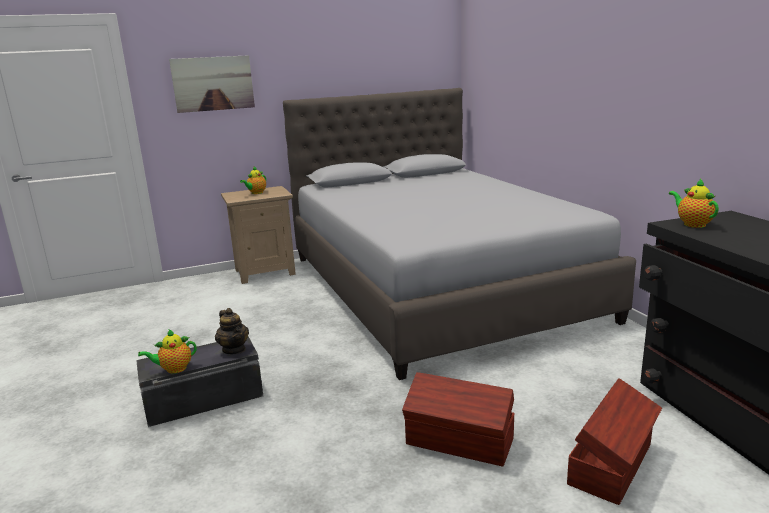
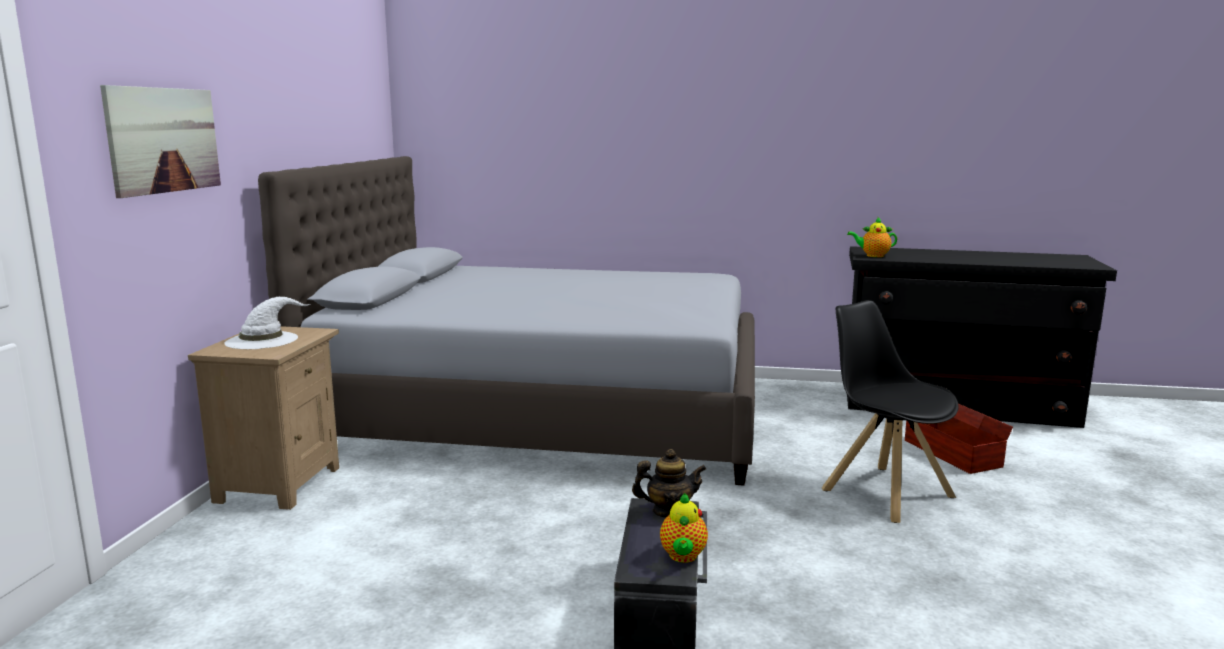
camera: 60 degrees left, 5 degrees down
teapot [240,166,266,194] -> white hat [224,297,310,349]
brown storage box [402,372,515,466] -> black chair [822,300,959,523]

